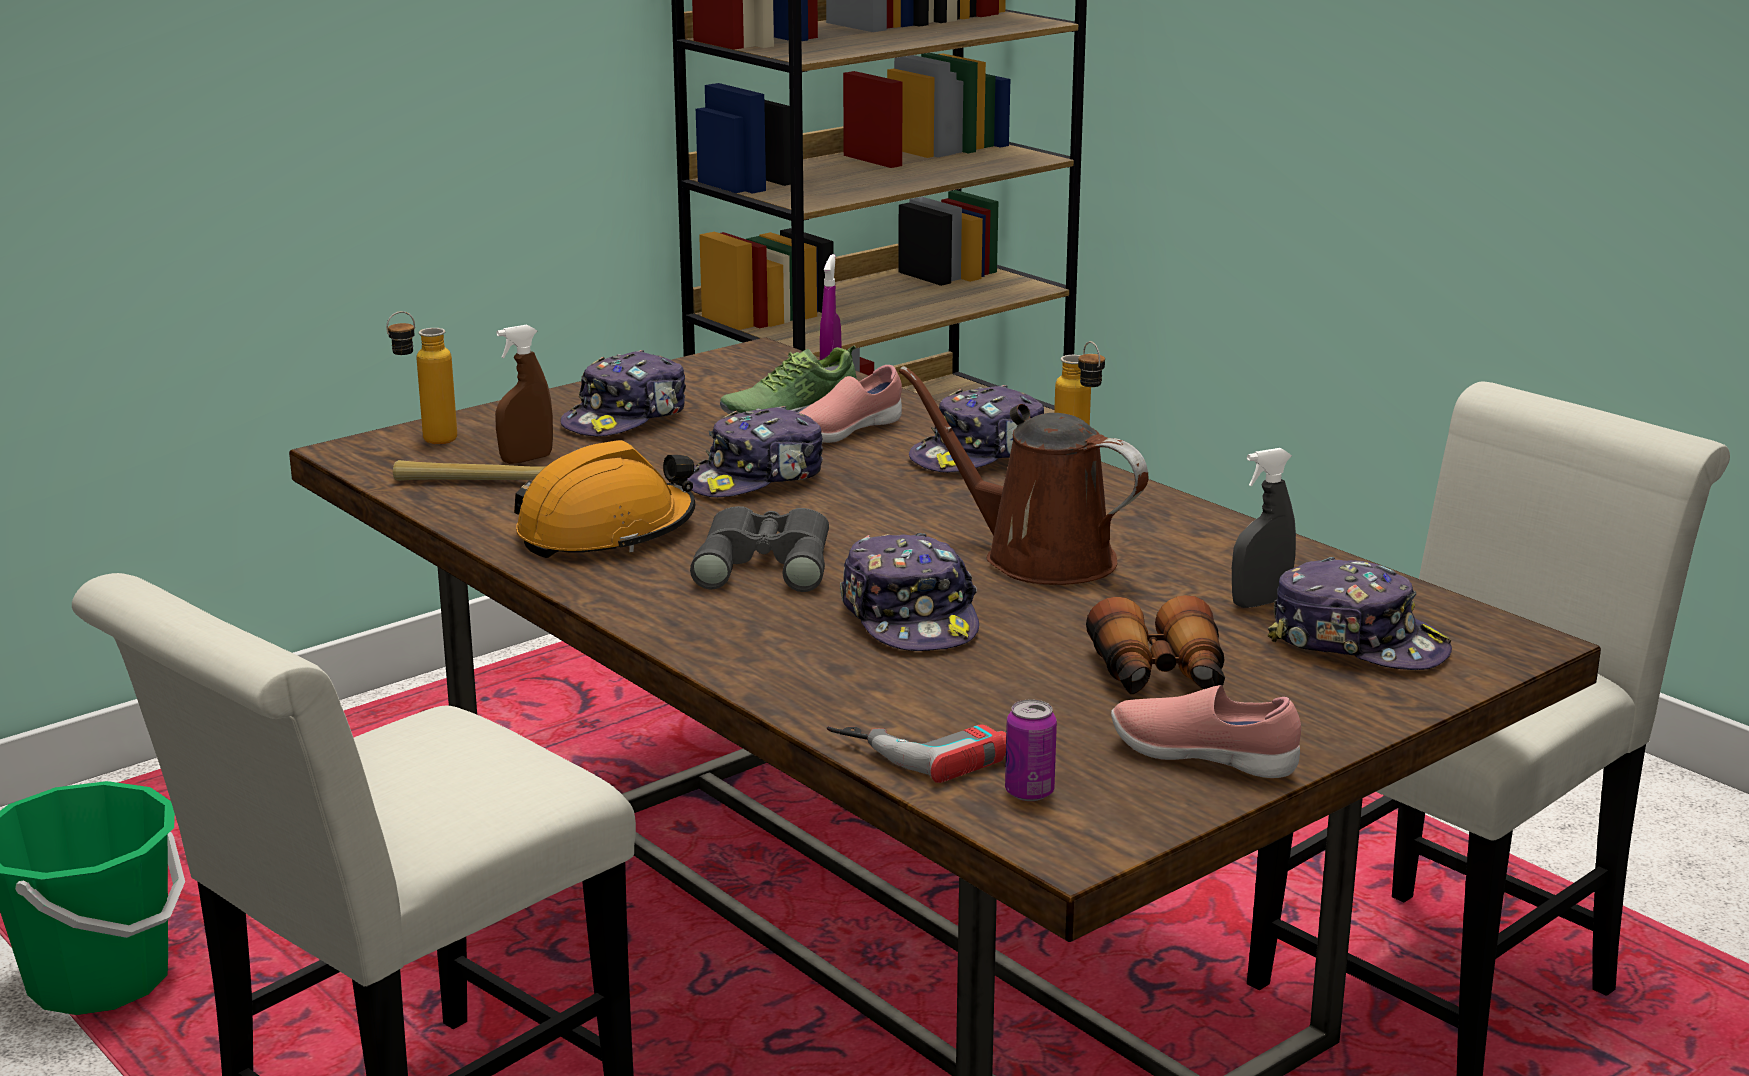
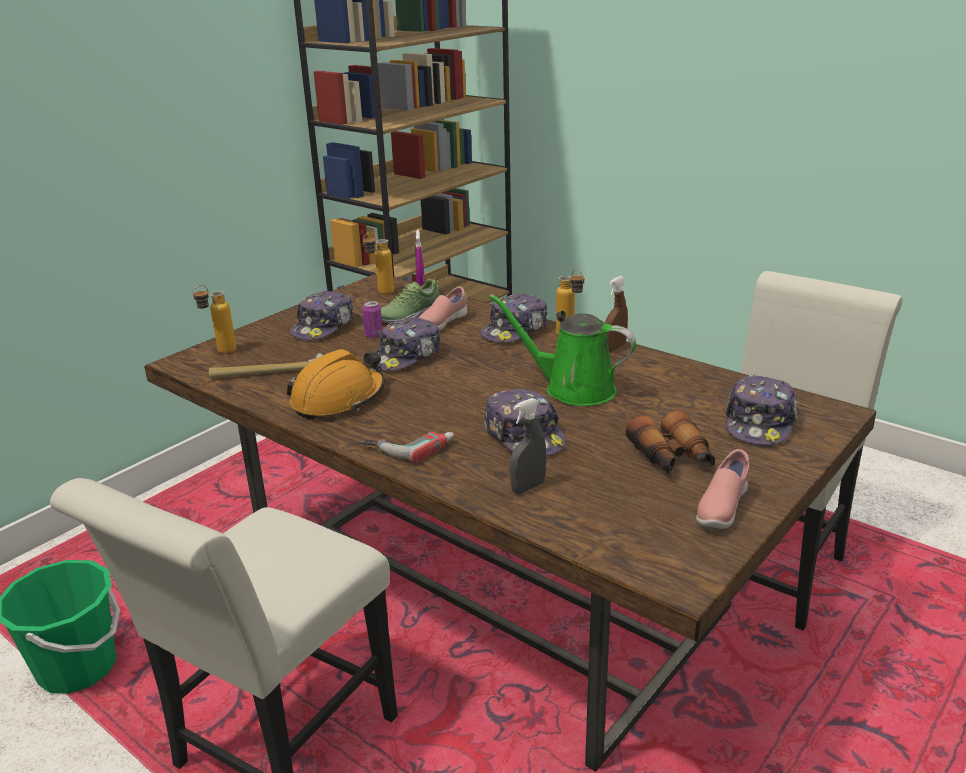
camera: 10 degrees left, 5 degrees up
brown spray bottle [495,324,553,464] -> brown spray bottle moved to [605,276,628,351]
grey binoculars [690,506,829,592] -> none
power drill [827,725,1006,783] -> power drill moved to [356,432,454,464]
brown watering can [899,366,1148,585] -> green watering can [489,294,636,406]
can [1005,700,1057,801] -> can moved to [362,301,382,338]
pink shoe [1111,685,1301,778] -> pink shoe turned 75 degrees counterclockwise [696,449,749,529]
grey spray bottle [1232,448,1296,608] -> grey spray bottle moved to [510,398,546,494]
cap [1268,557,1452,670] -> cap turned 90 degrees clockwise [725,374,798,445]
none -> bottle [363,232,394,294]

